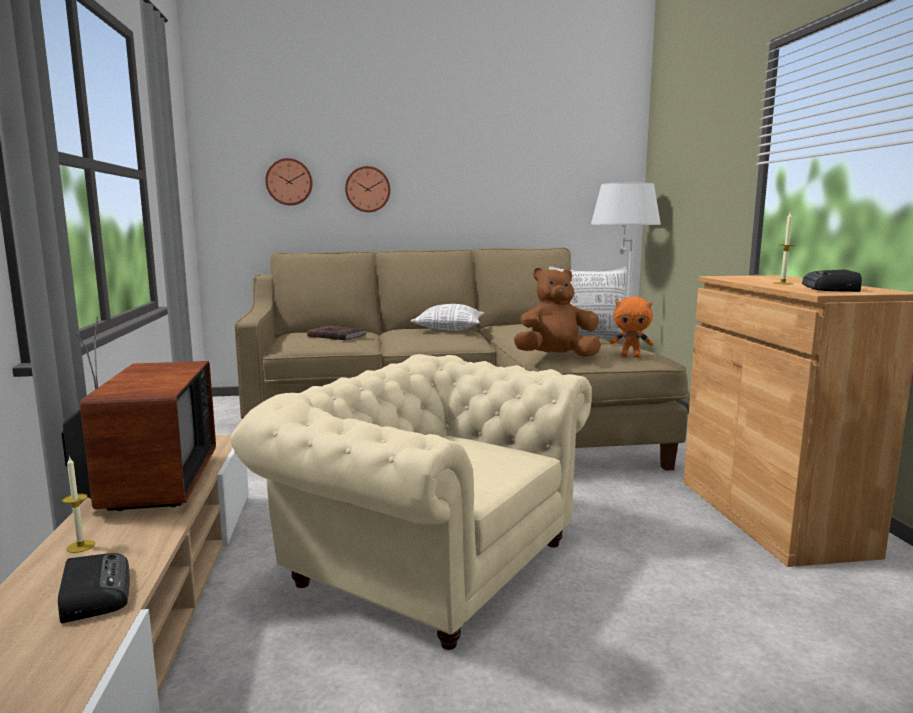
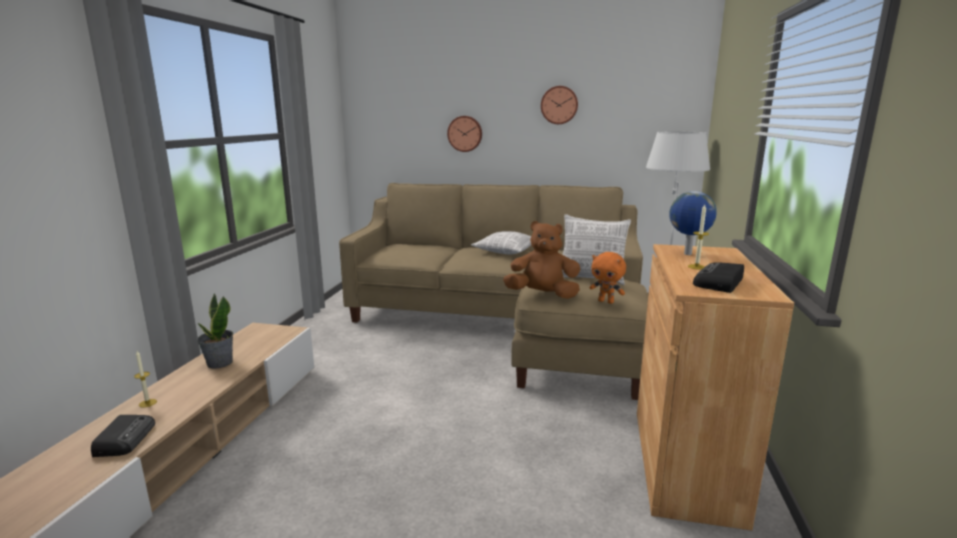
camera: 20 degrees right, 5 degrees up
television [62,317,216,511] -> potted plant [197,293,233,368]
beige armchair [230,354,592,650] -> none
wall clock [265,158,313,205] -> wall clock moved to [541,86,578,124]
brown book [307,326,366,340] -> none
none -> globe [669,191,717,255]

